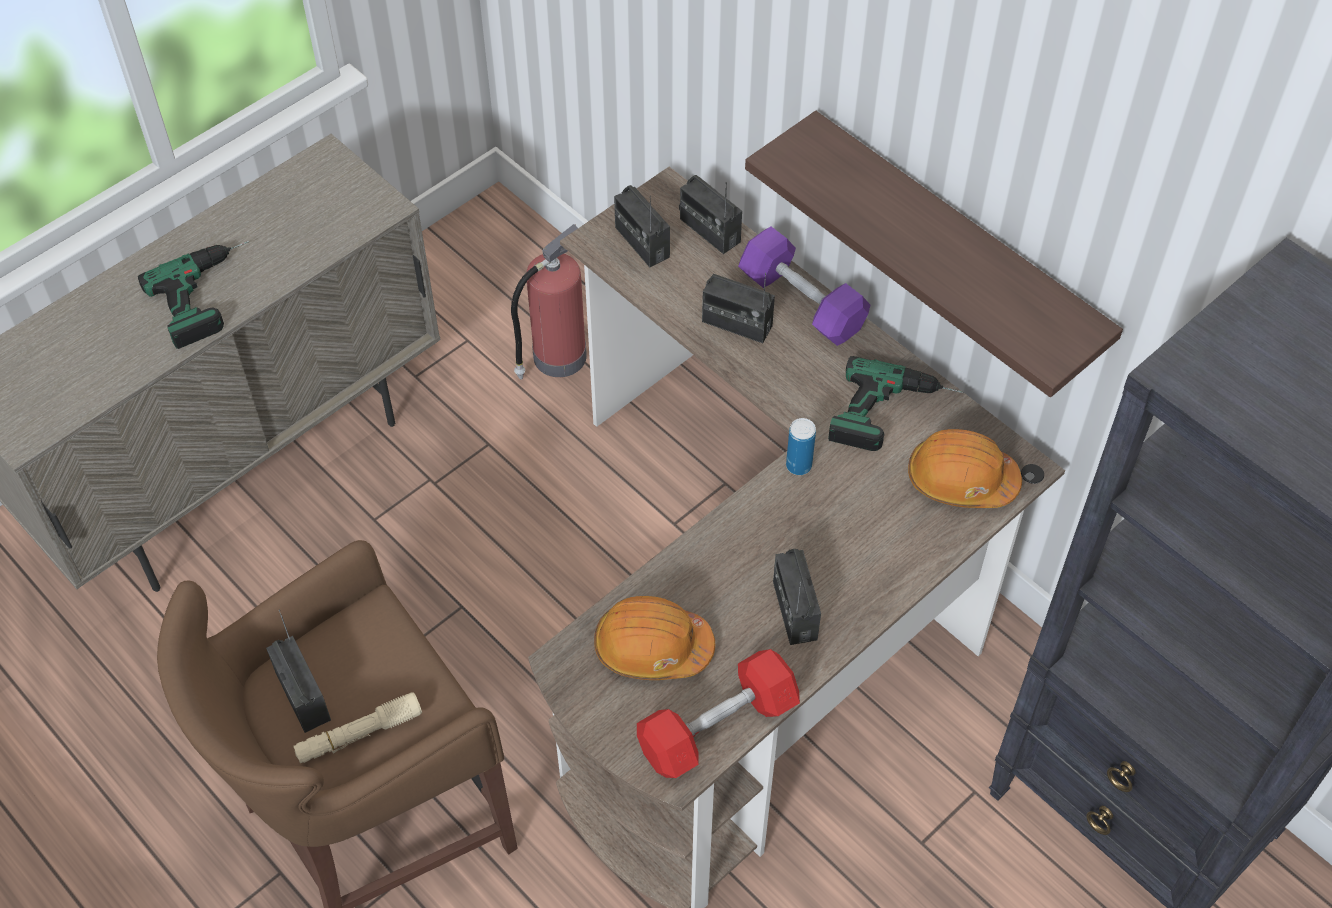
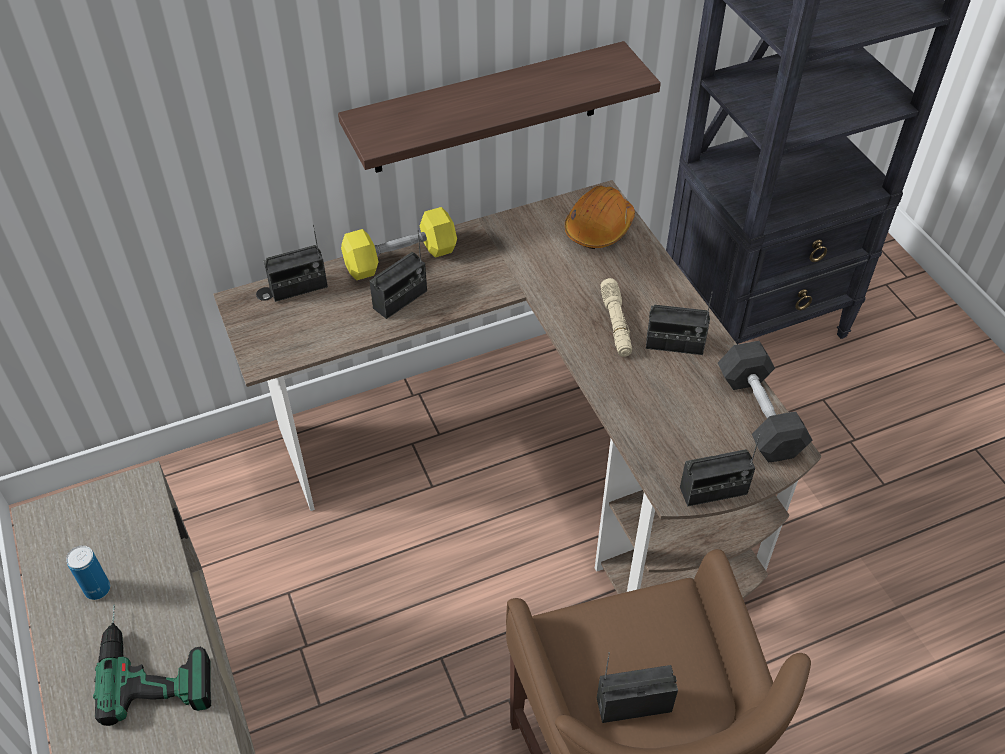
camera: 70 degrees left, 5 degrees down
beige flashlight [293,692,422,763] -> beige flashlight moved to [601,278,632,357]
fire extinguisher [511,224,587,380] -> none
orange hard hat [594,596,715,680] -> none
radio [614,185,670,267] -> radio moved to [680,434,760,506]
red dumbbell [637,649,800,778] -> grey dumbbell [718,341,812,462]
purple dumbbell [738,226,870,346] -> yellow dumbbell [341,207,457,280]
can [786,418,816,475] -> can moved to [66,545,110,600]
power drill [828,356,963,451] -> none

